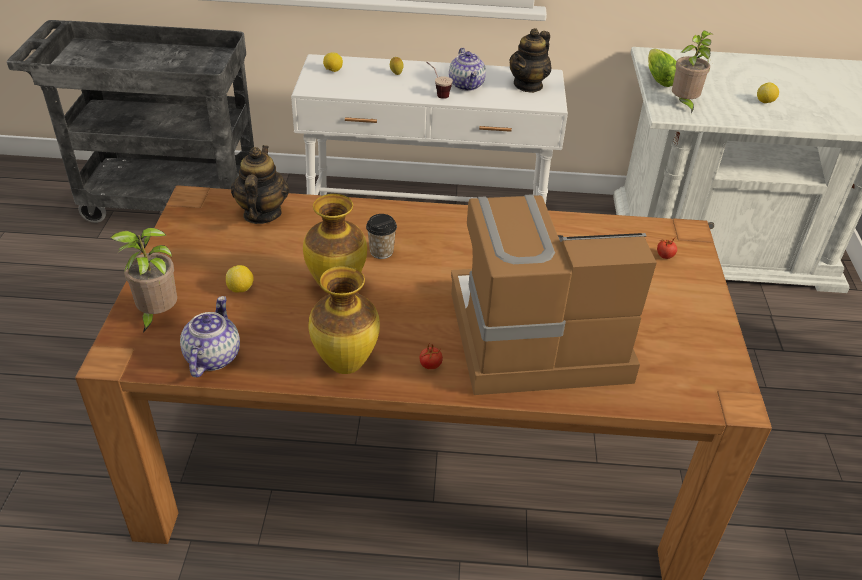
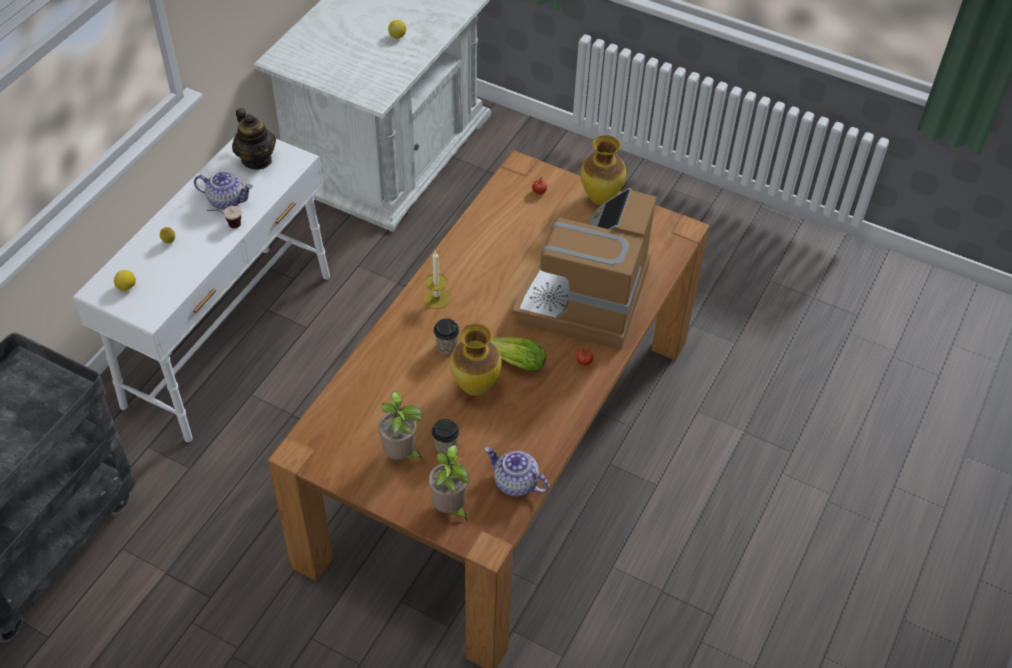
camera: 65 degrees left, 10 degrees up
lemon [226,265,253,293] -> cup [432,419,459,456]
teapot [231,145,289,224] -> none
vase [308,266,380,374] -> vase moved to [581,135,626,205]
lettuce [648,49,676,87] -> lettuce moved to [490,337,546,370]
potted plant [672,31,713,114] -> potted plant moved to [378,391,423,460]
none -> candle [424,252,450,309]

